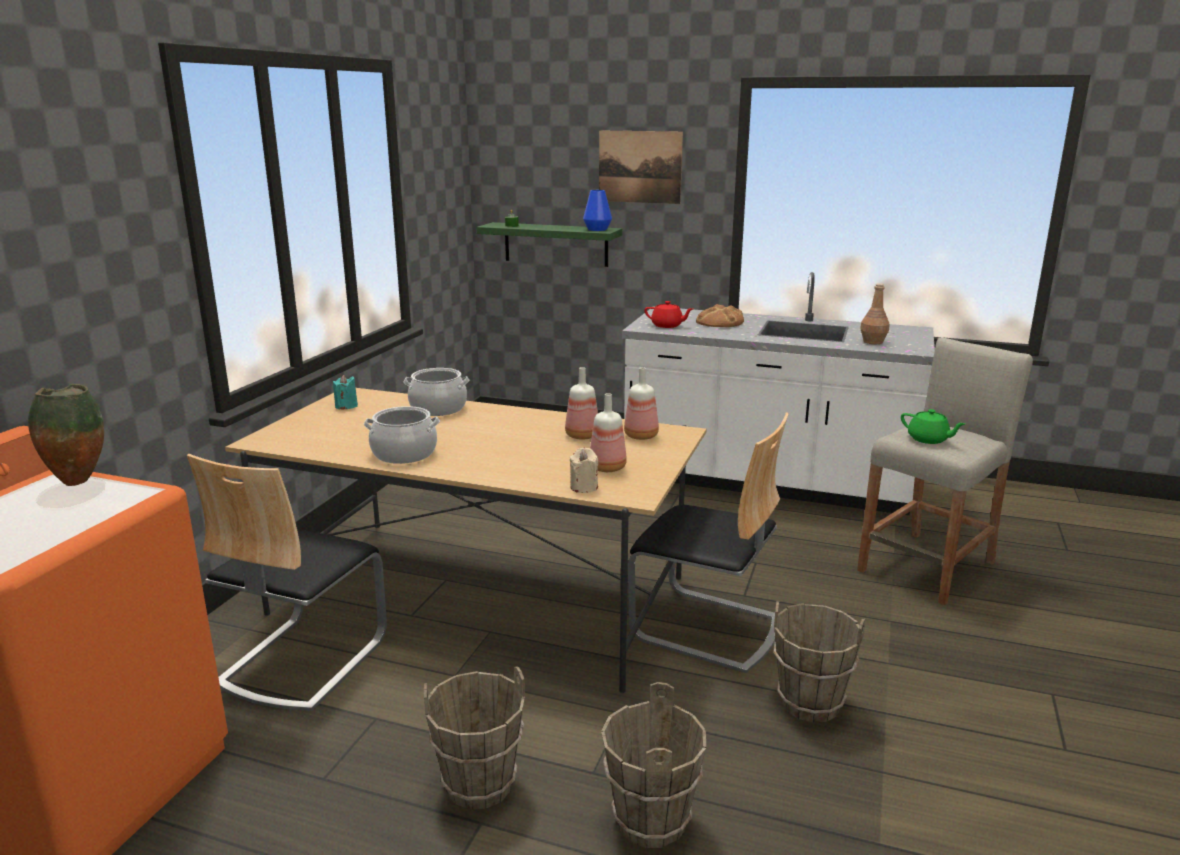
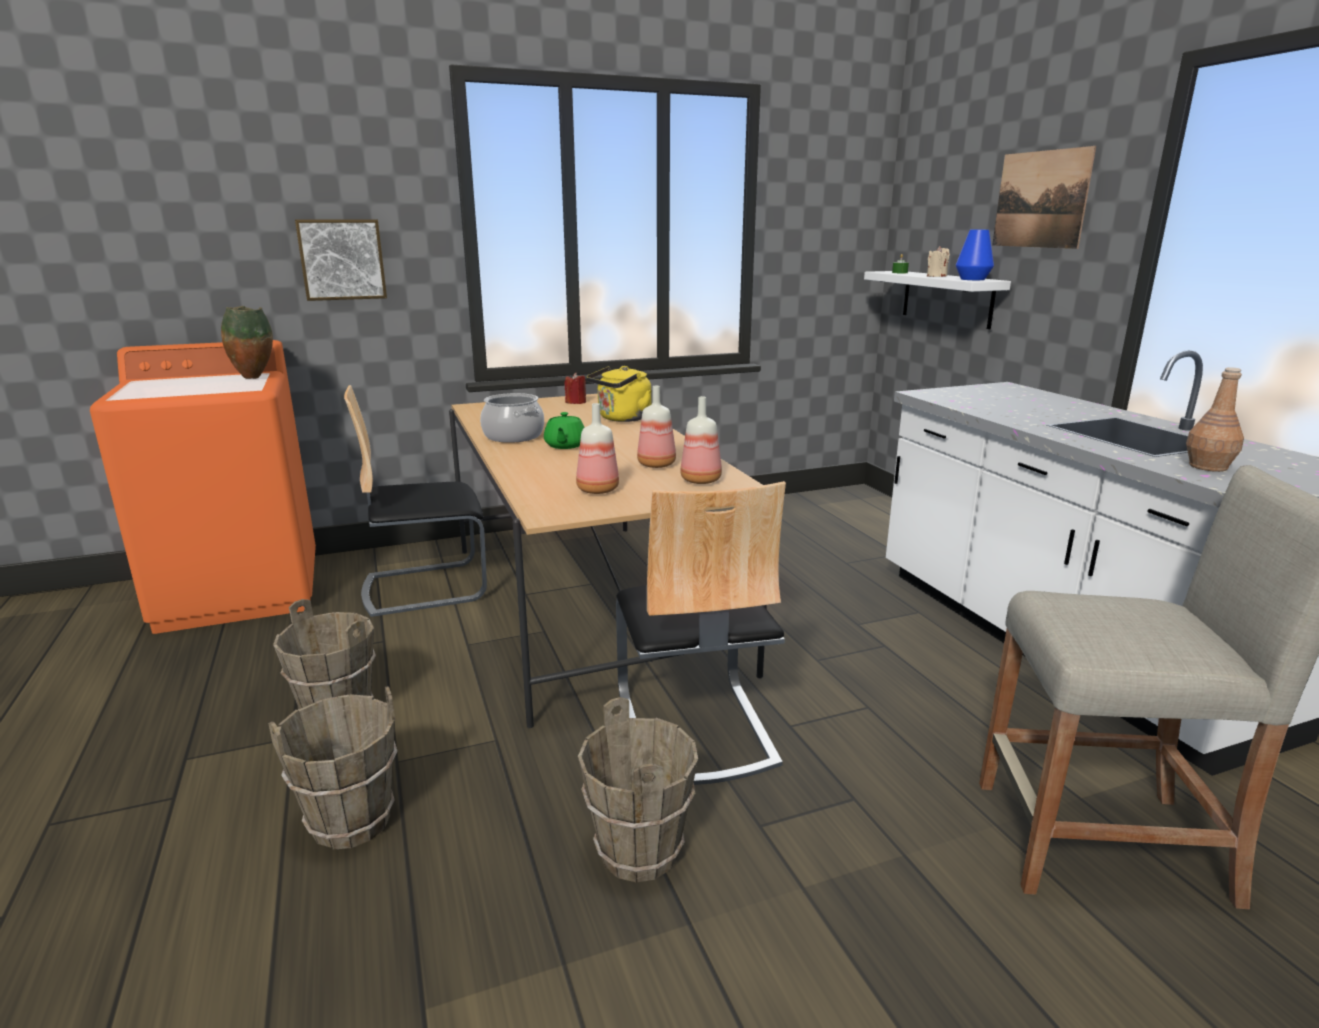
camera: 50 degrees right, 0 degrees up
turquoise candle [333,375,358,410] -> red candle [565,373,586,404]
cooking pot [404,368,469,416] -> yellow kettle [587,366,651,422]
green shelf [476,222,622,267] -> white shelf [864,271,1011,329]
beige candle [569,447,598,493] -> beige candle moved to [927,246,950,277]
red teapot [644,301,693,328] -> none
bread [696,304,744,327] -> none
green teapot [901,409,965,444] -> green teapot moved to [544,412,585,449]
none -> picture [295,220,387,301]

